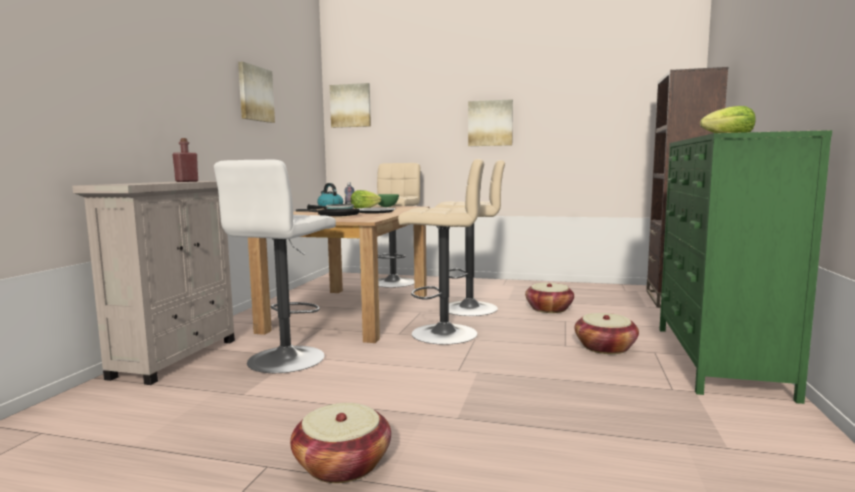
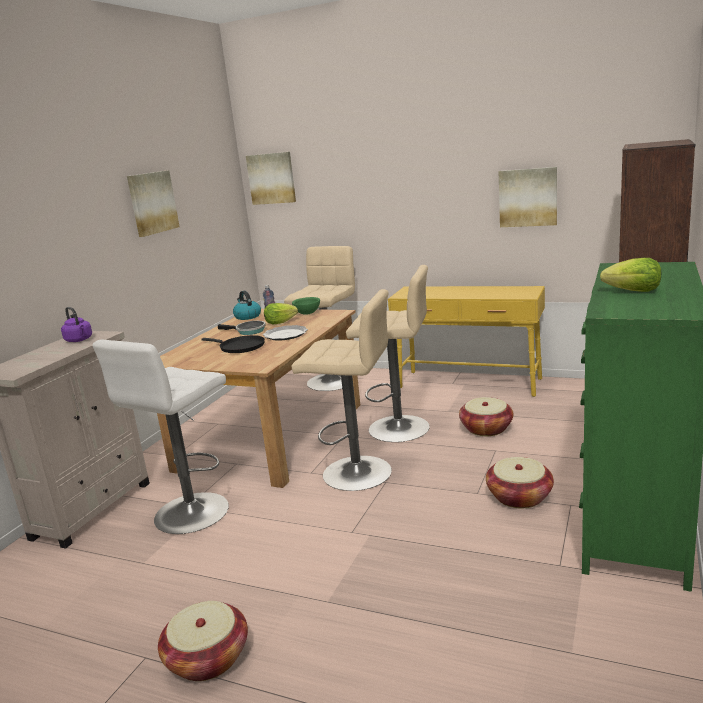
camera: 10 degrees right, 10 degrees up
red bottle [172,138,198,182] -> purple kettle [61,307,92,342]
picture [468,99,513,146] -> picture moved to [499,167,557,227]
none -> yellow console table [388,286,545,397]

